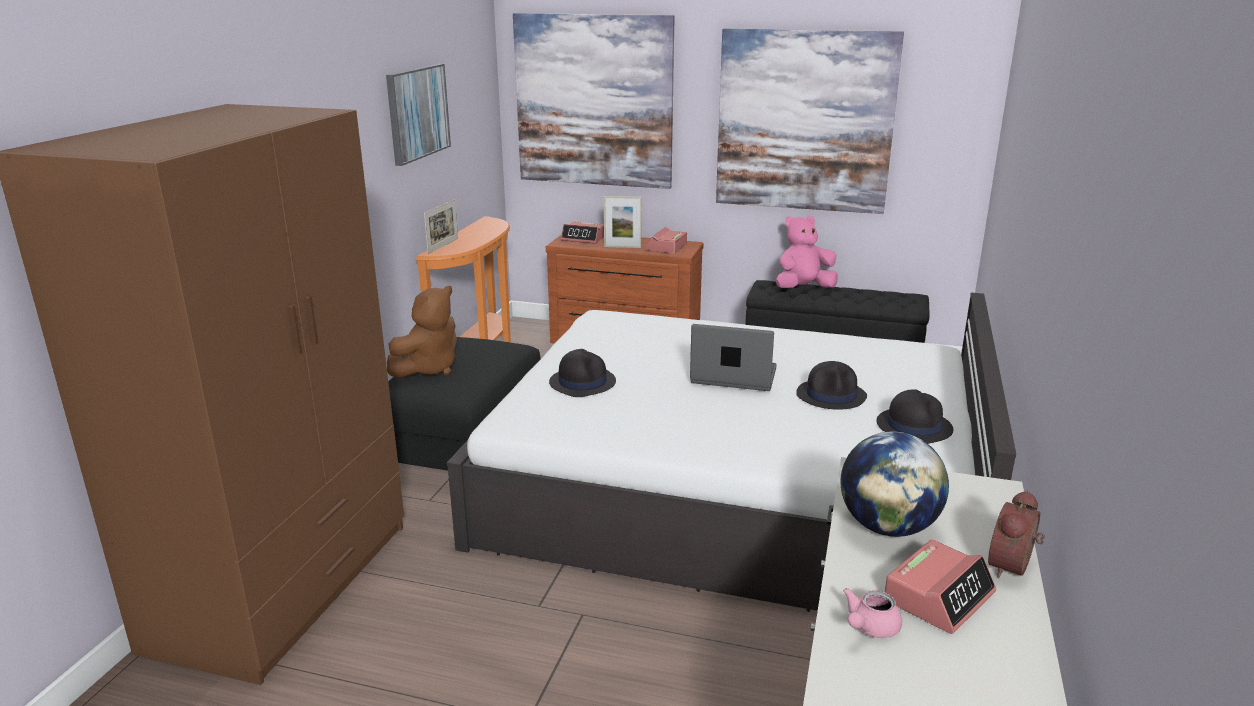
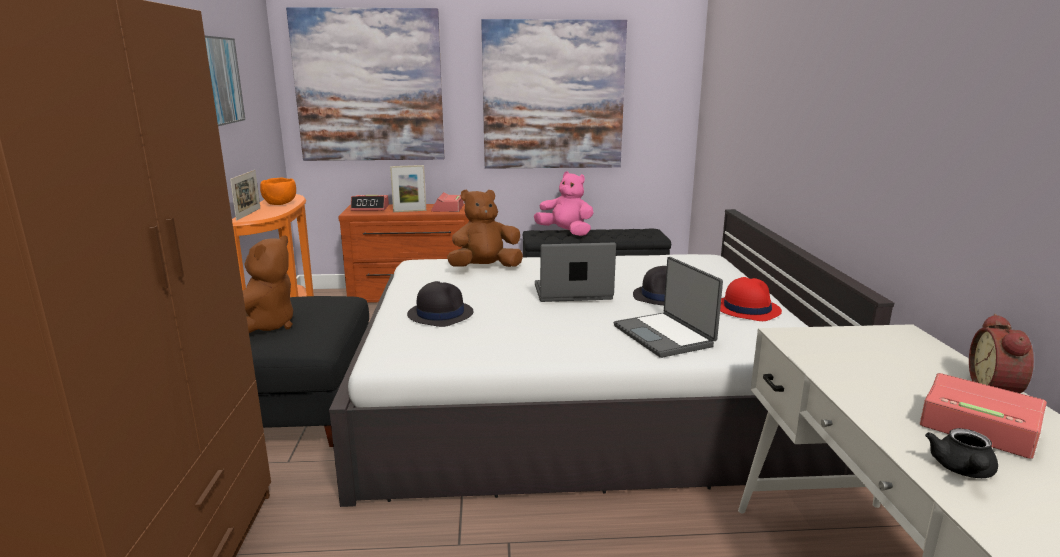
camera: 20 degrees left, 5 degrees down
pink plush toy [776,216,838,288] -> pink plush toy turned 75 degrees clockwise [534,171,594,236]
globe [841,432,949,537] -> none
pink teapot [843,588,902,638] -> black teapot [925,428,998,478]
black hat [877,389,953,444] -> red hat [720,277,782,321]
alarm clock [885,540,996,634] -> alarm clock turned 75 degrees counterclockwise [920,373,1047,459]
none -> orange bowl [260,178,296,205]
none -> brown plush toy [447,190,523,267]
none -> laptop [613,257,723,358]

